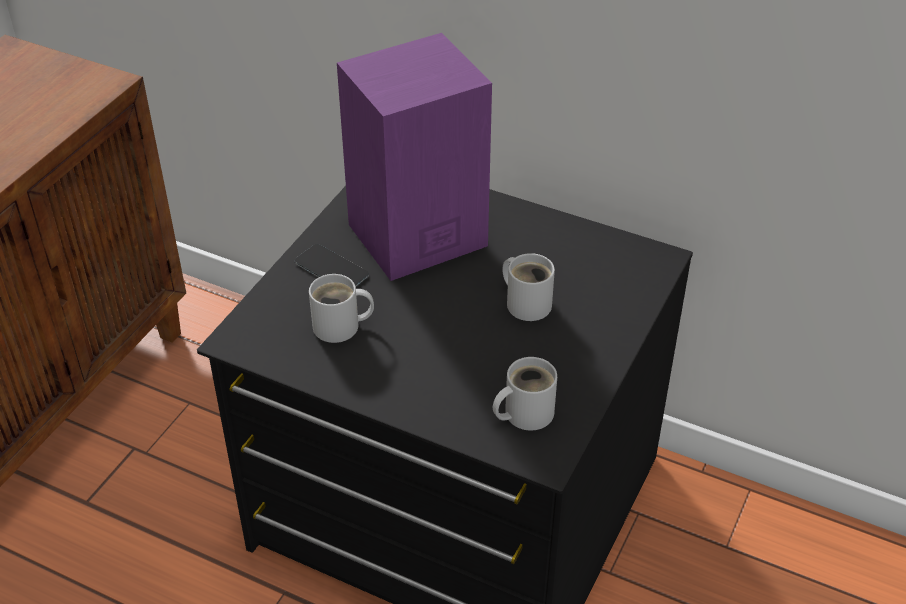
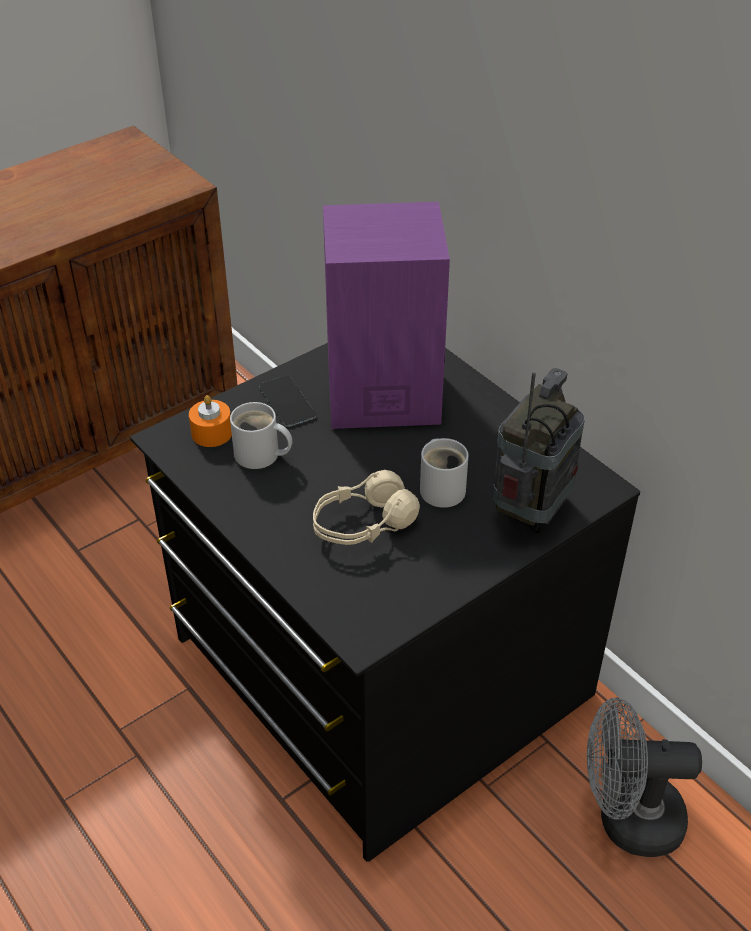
camera: 25 degrees right, 0 degrees up
white mug [493,357,557,430] -> none
none -> orange candle [189,395,232,447]
none -> beige headphones [313,470,420,545]
none -> radio [493,368,585,533]
none -> grey fan [587,698,702,857]

